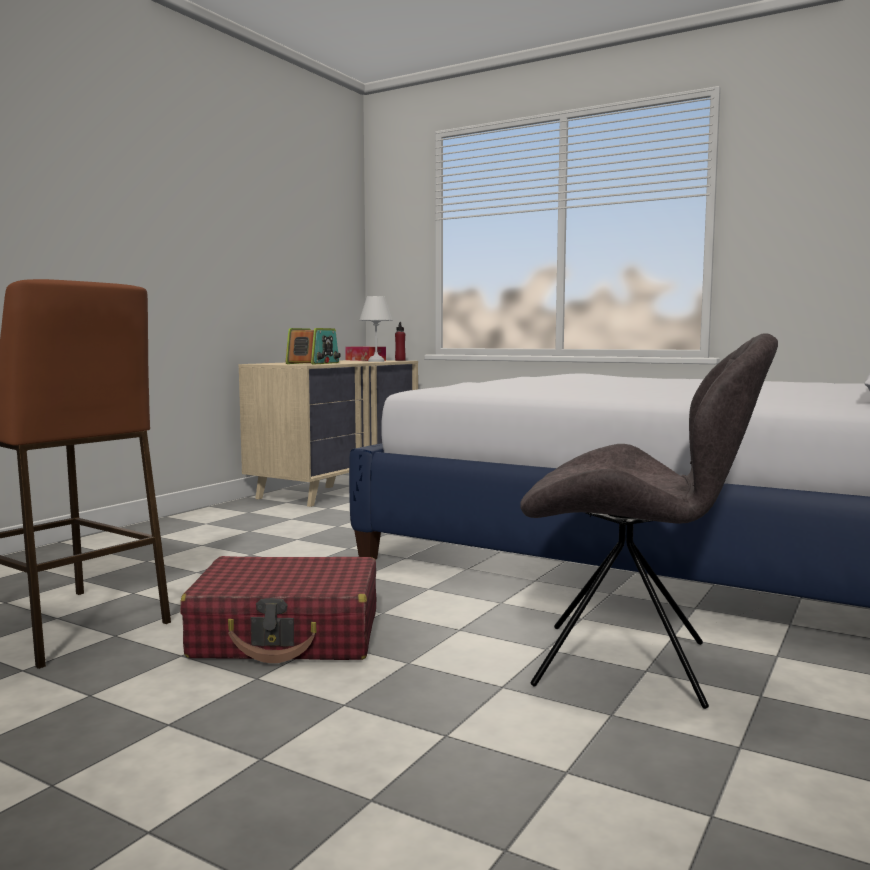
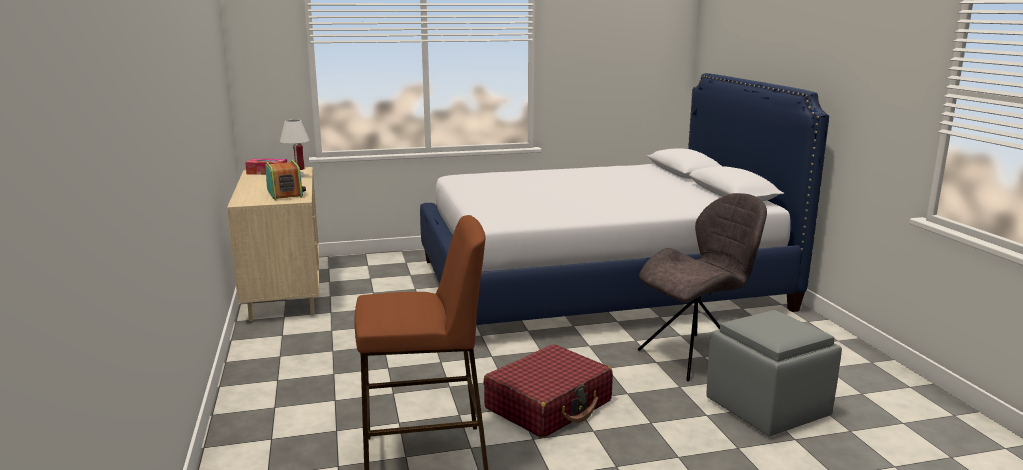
camera: 45 degrees left, 10 degrees up
none -> grey ottoman [706,310,842,436]

